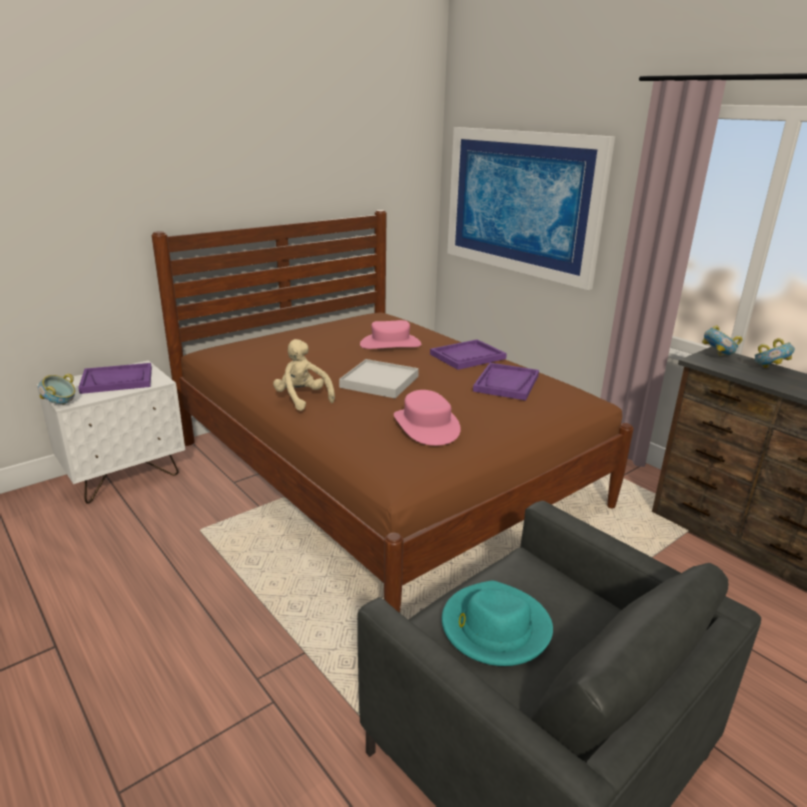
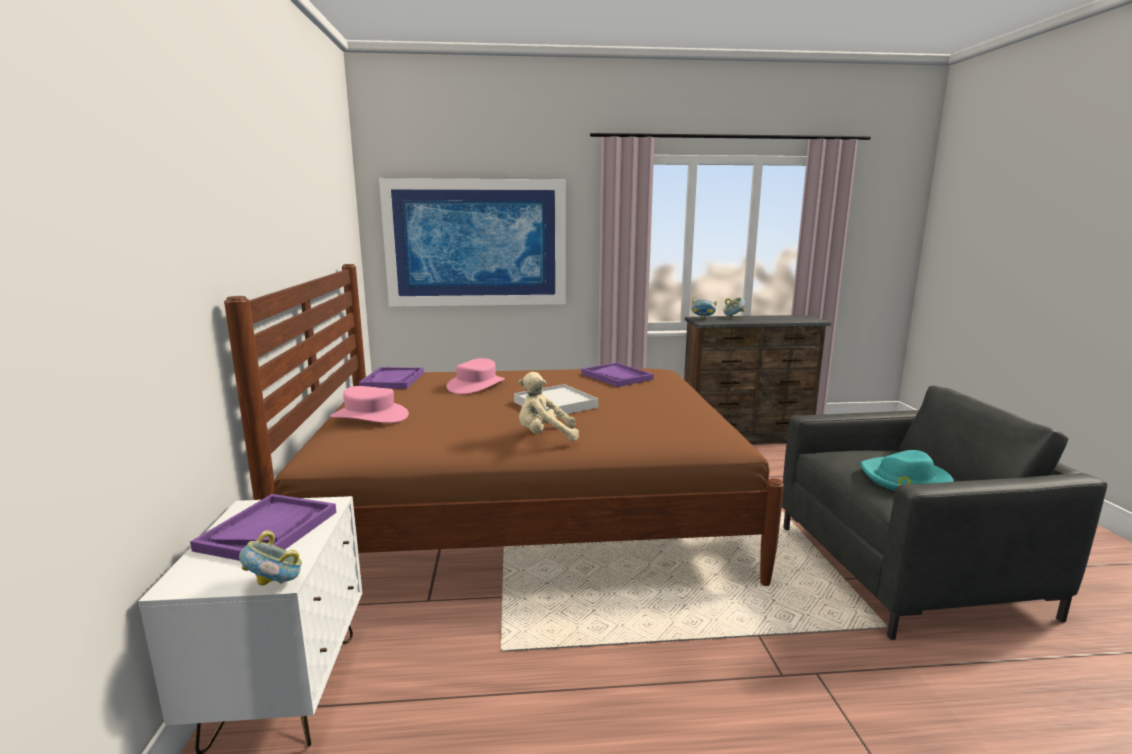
camera: 55 degrees left, 10 degrees down
pink hat [394,390,461,446] -> pink hat moved to [331,386,409,423]
purple tray [430,339,507,370] -> purple tray moved to [359,367,424,389]

